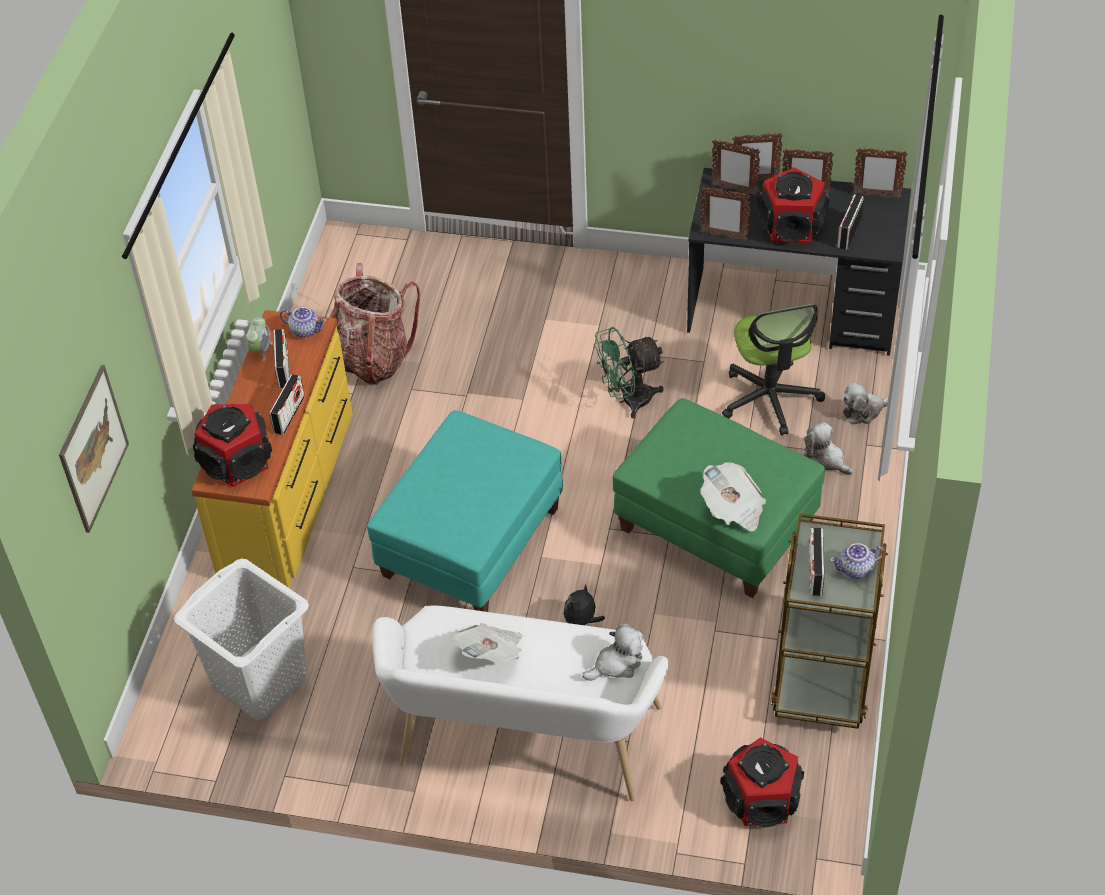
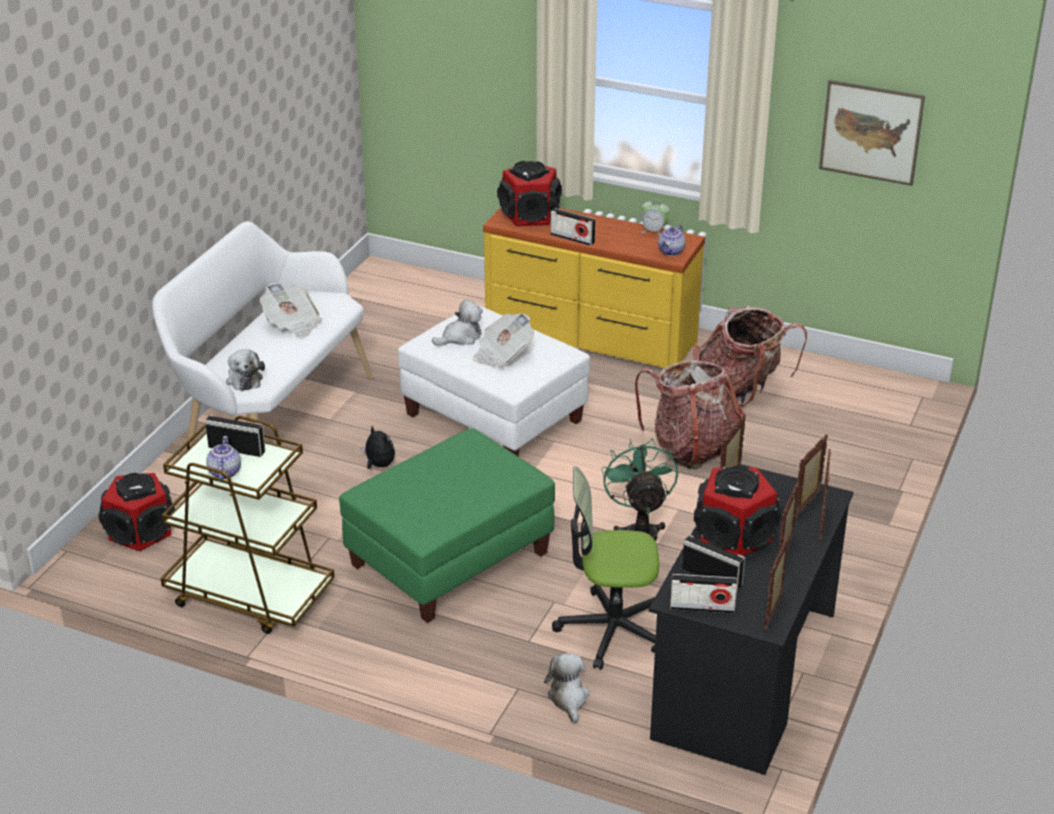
camera: 100 degrees right, 15 degrees down
picture [59,365,129,533] -> picture moved to [819,80,925,186]
white laundry basket [174,559,309,720] -> none
radio [273,329,289,388] -> radio moved to [670,574,737,614]
turquoise ottoman [367,410,563,612] -> white ottoman [398,305,590,457]
newspaper [700,462,766,531] -> newspaper moved to [473,313,534,368]
plush toy [803,422,853,475] -> plush toy moved to [432,300,483,346]
none -> backpack [635,346,744,470]

